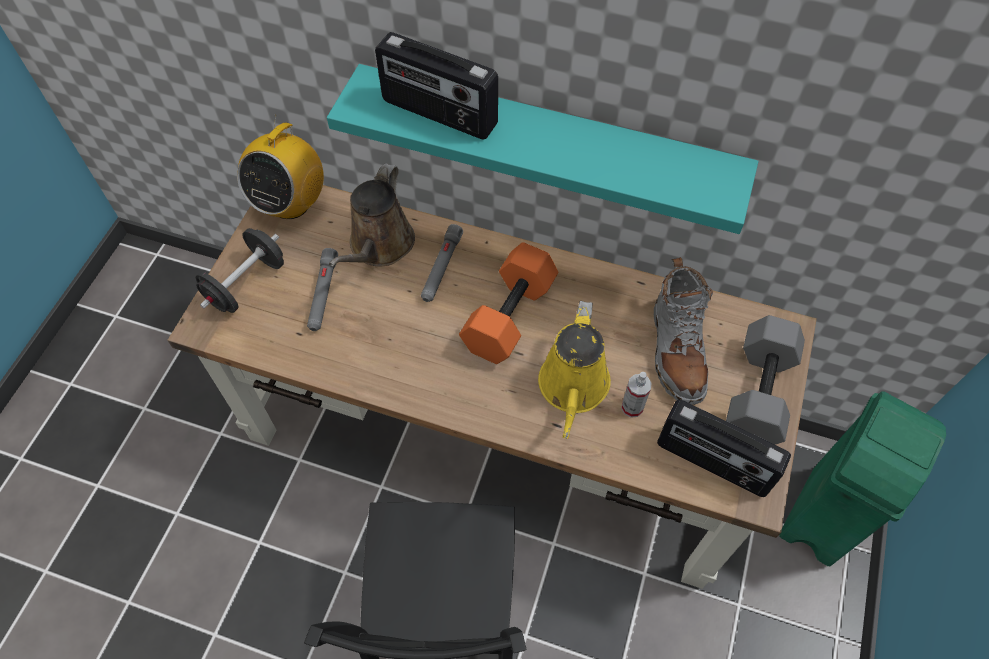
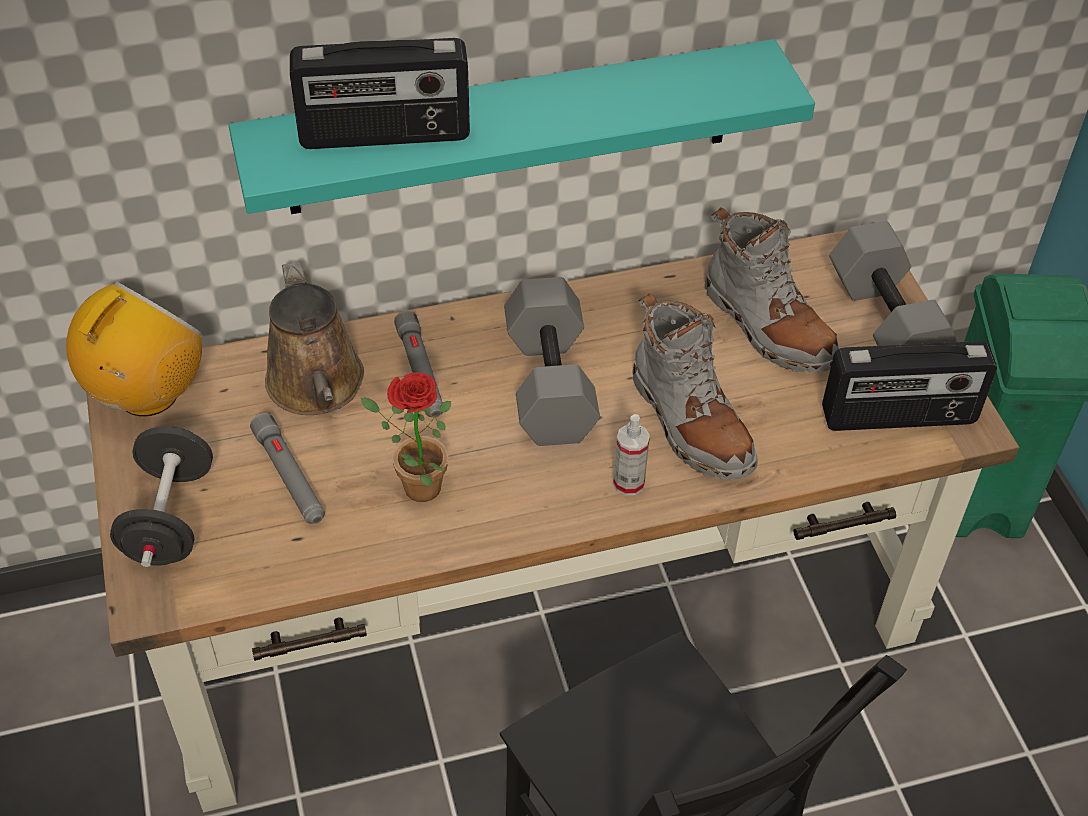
camera: 35 degrees left, 10 degrees down
radio [237,115,324,219] -> radio turned 135 degrees counterclockwise [66,282,202,416]
orange dumbbell [459,242,558,364] -> grey dumbbell [504,277,600,446]
yellow watering can [538,301,611,439] -> grey boot [632,293,758,480]
spray bottle [621,372,652,418] -> spray bottle moved to [613,414,650,496]
none -> potted plant [361,372,451,502]

